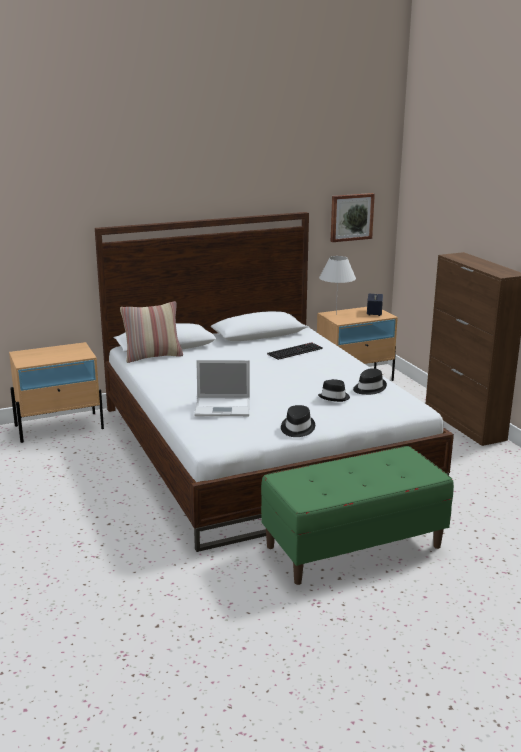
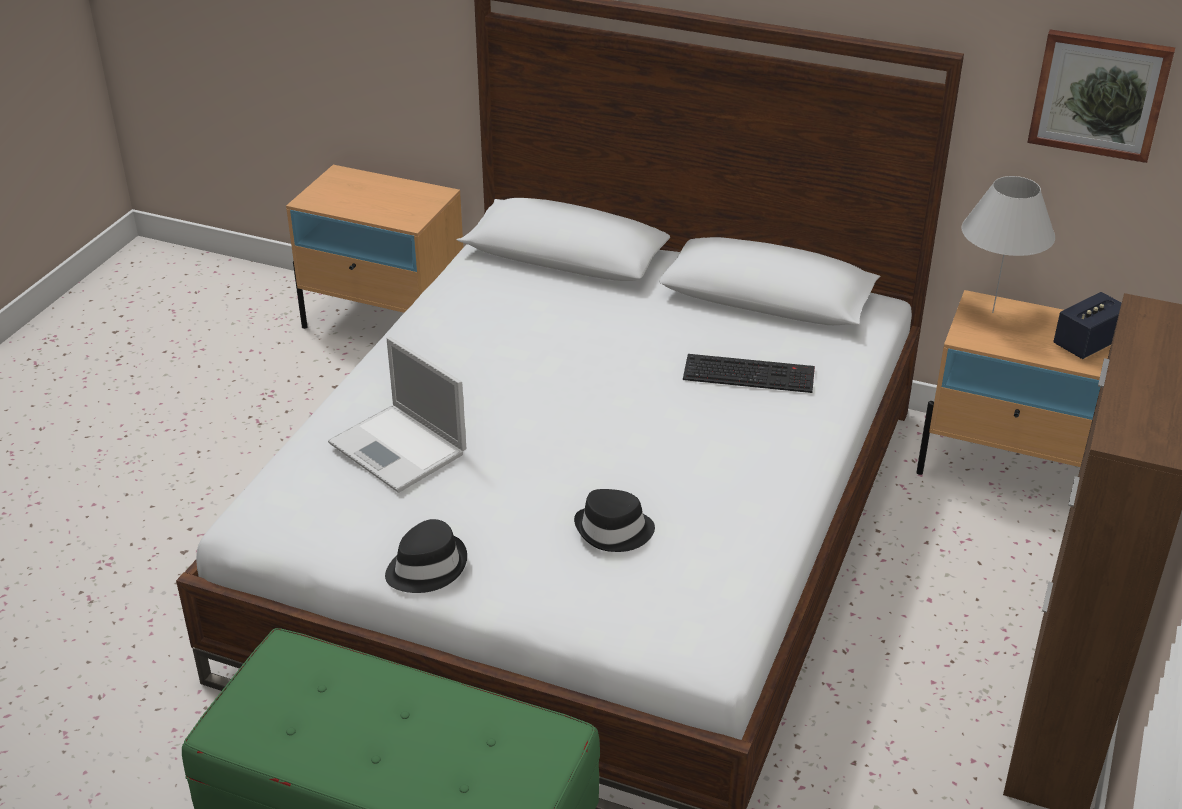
camera: 45 degrees right, 15 degrees up
pillow [120,301,183,363] -> none
black hat [353,368,387,395] -> none

